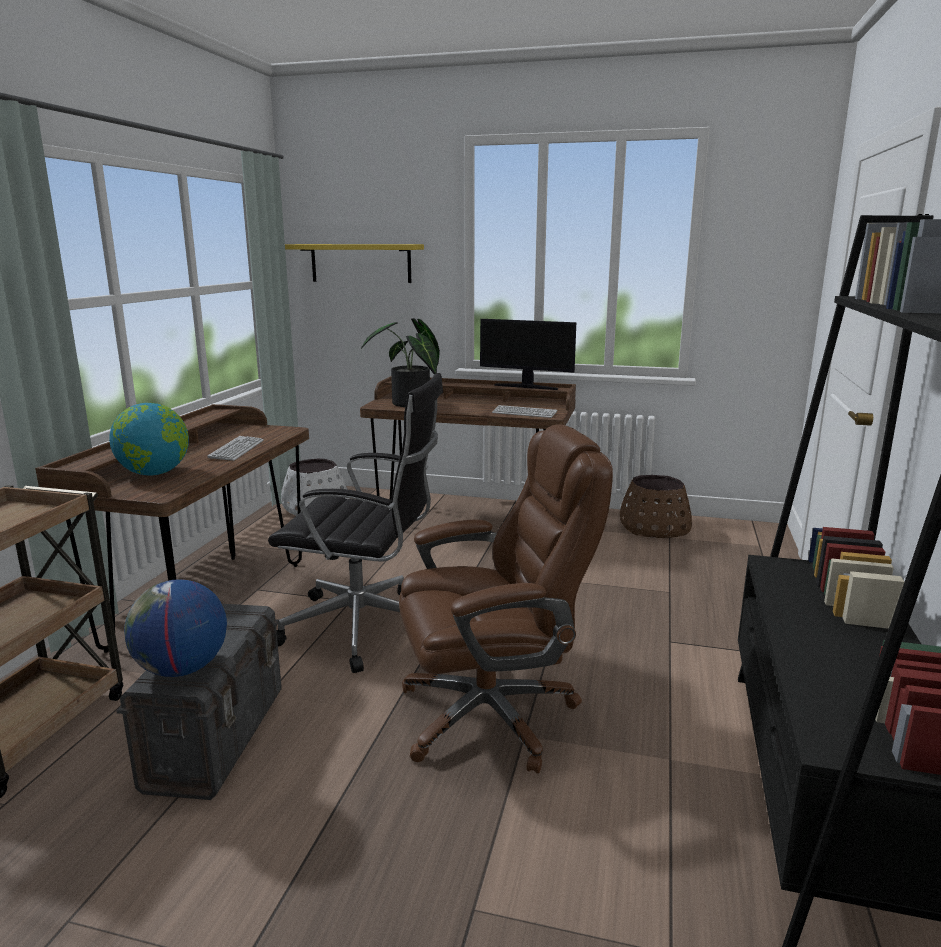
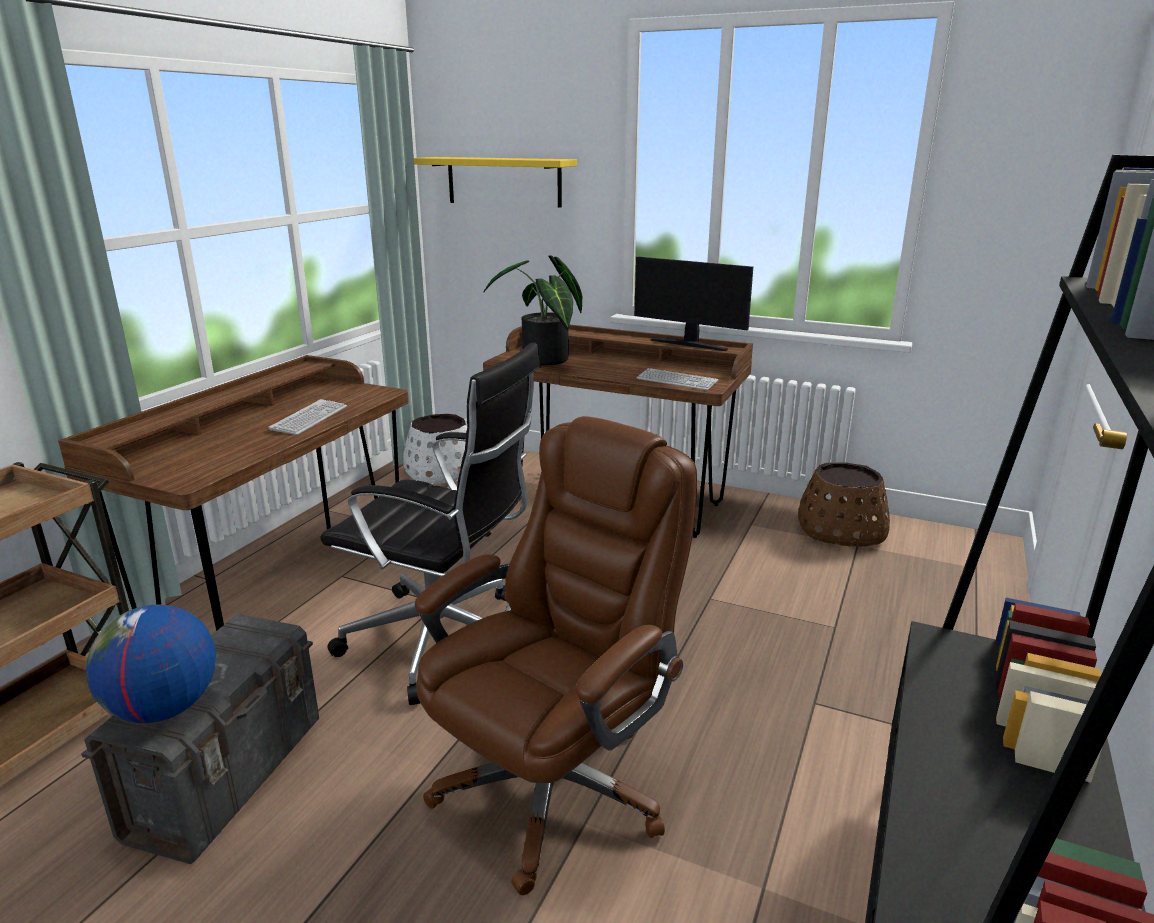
camera: 10 degrees right, 5 degrees up
globe [109,403,189,475] -> none
brown office chair [399,424,613,773] -> brown office chair turned 45 degrees counterclockwise [415,416,697,895]

